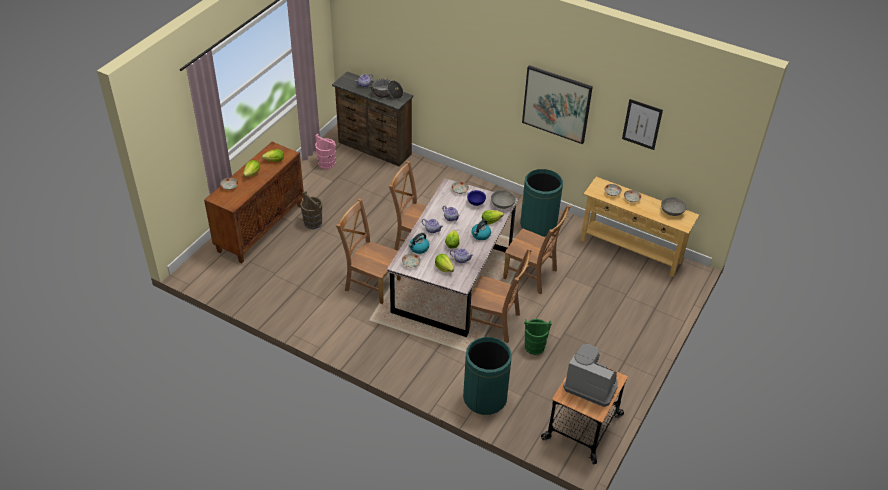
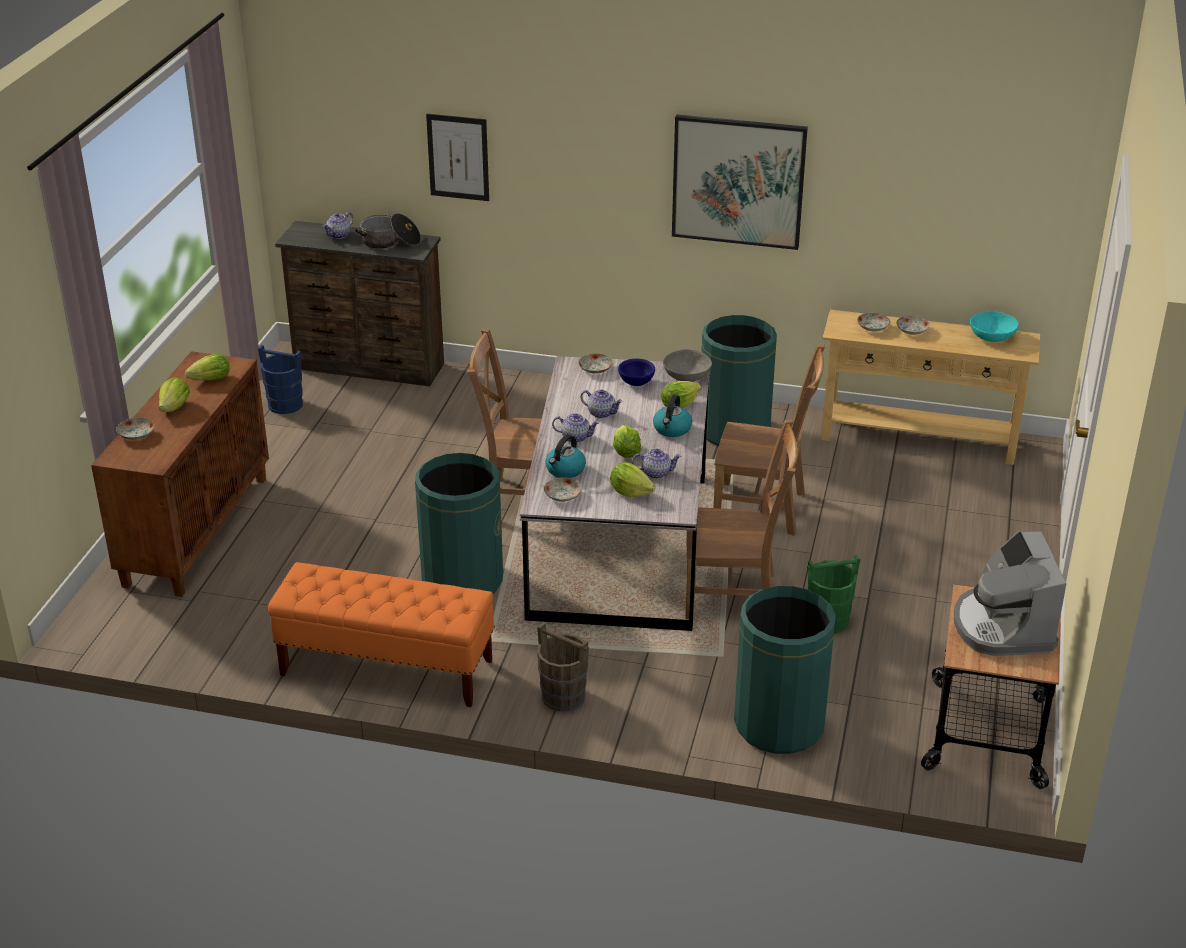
camera: 15 degrees left, 10 degrees down
brown bucket [300,191,322,229] -> brown bucket moved to [537,622,589,712]
pink bucket [315,134,336,169] -> blue bucket [258,345,303,414]
brown chair [336,198,401,304] -> green trash can [415,453,503,593]
coffee machine [563,344,618,407] -> coffee machine turned 105 degrees counterclockwise [954,531,1067,656]
picture [622,99,663,150] -> picture moved to [426,114,489,201]
grey bowl [661,197,687,216] -> turquoise bowl [970,311,1019,342]
none -> orange bench [268,562,495,707]

